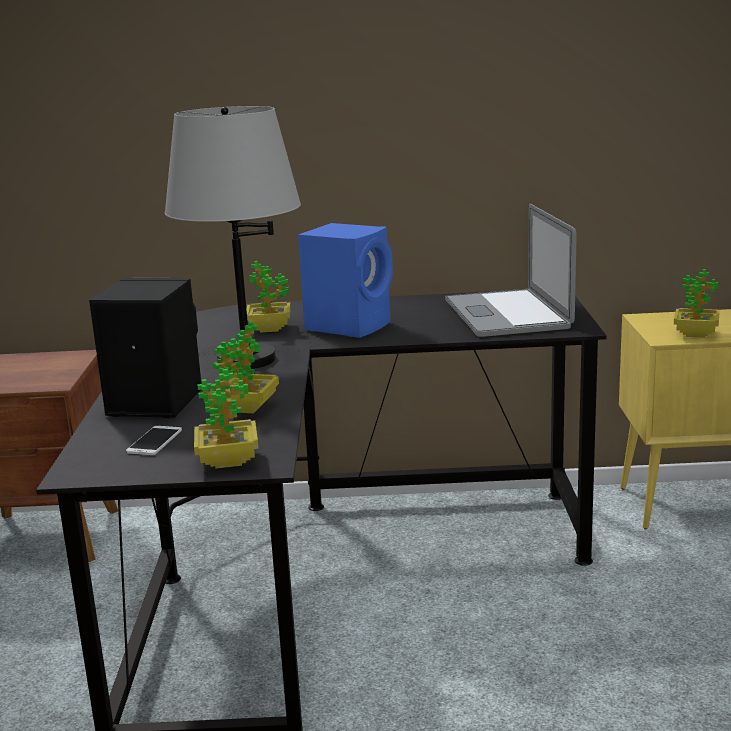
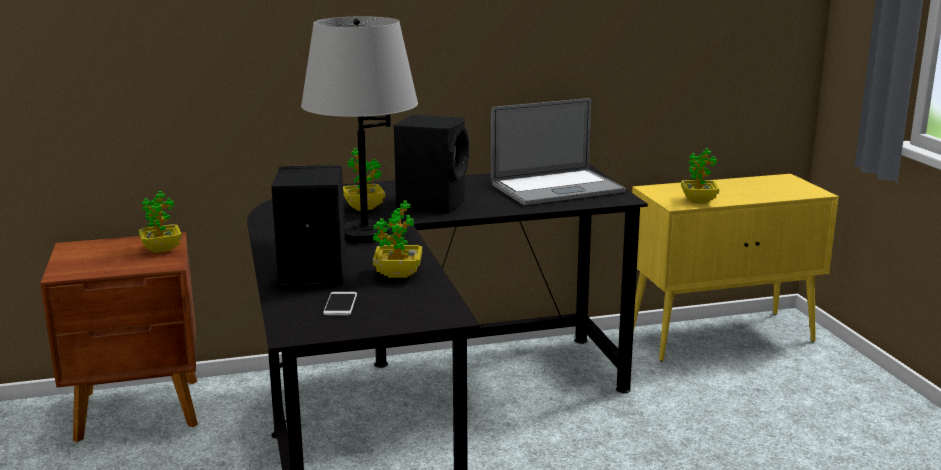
camera: 15 degrees left, 0 degrees up
potted plant [194,369,259,469] -> potted plant moved to [139,191,182,253]
blue speaker [298,223,393,338] -> black speaker [394,115,469,212]
laptop [445,204,577,337] -> laptop turned 90 degrees counterclockwise [491,98,626,205]

